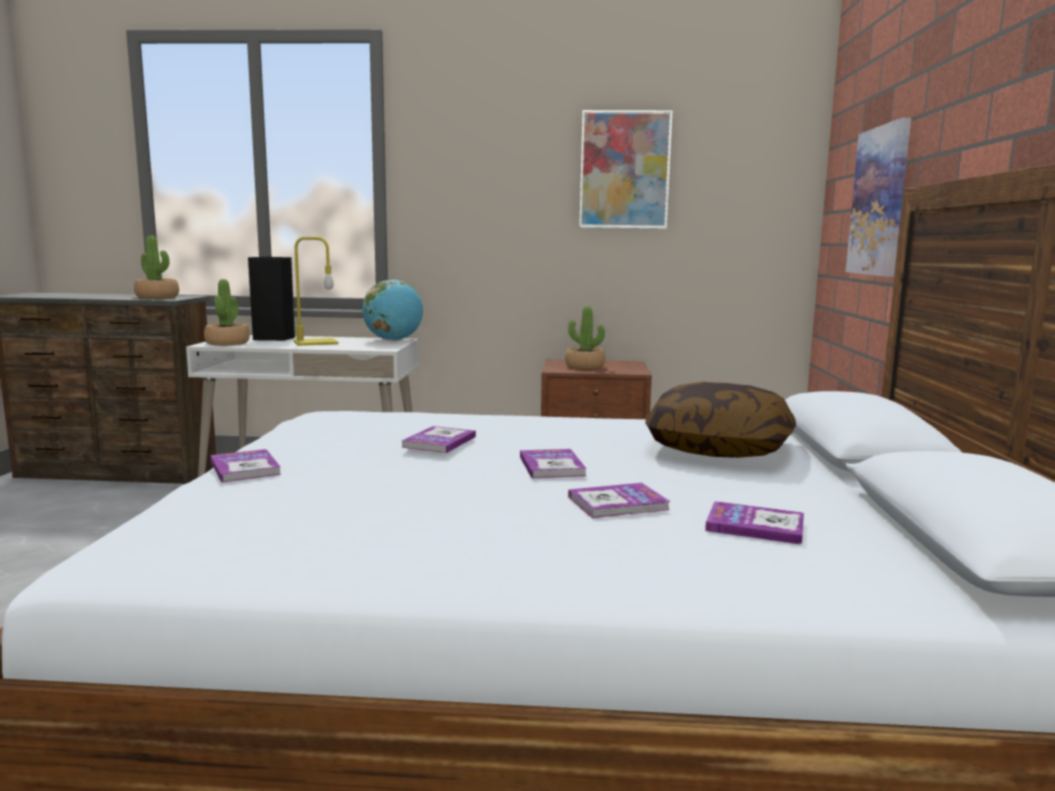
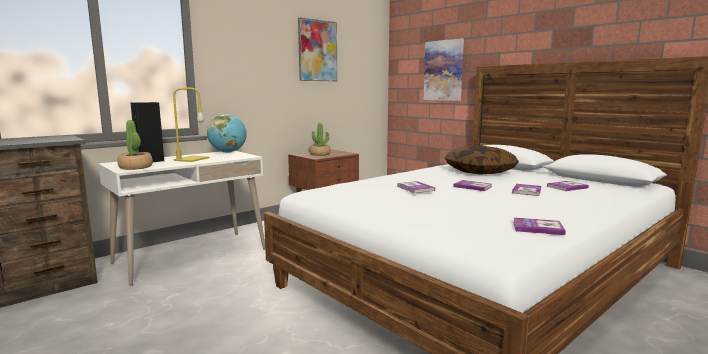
camera: 45 degrees left, 0 degrees up
potted plant [134,235,179,298] -> none
book [211,449,281,482] -> book moved to [513,217,566,235]

